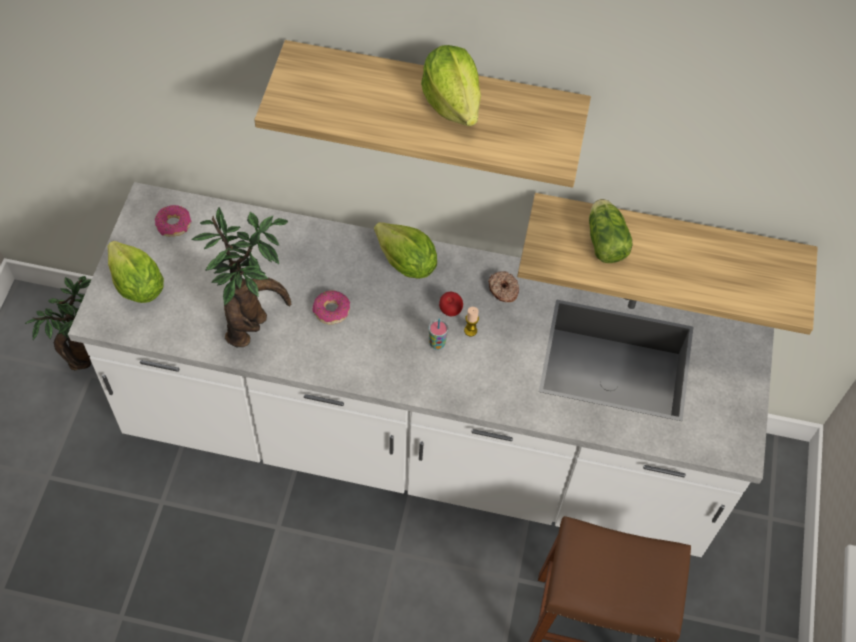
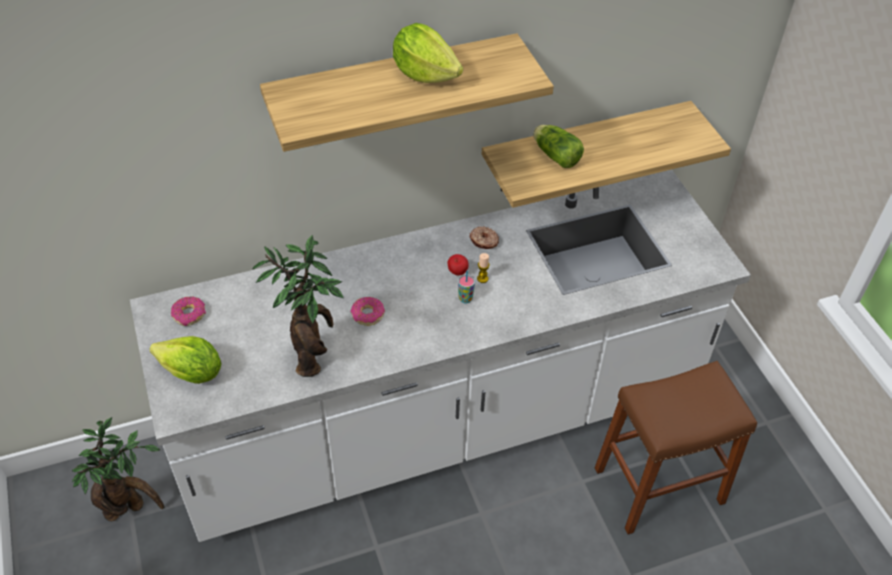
camera: 30 degrees left, 10 degrees down
lettuce [374,222,437,279] -> none

